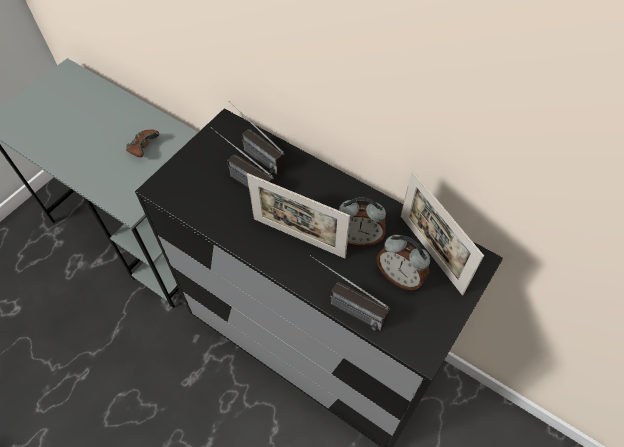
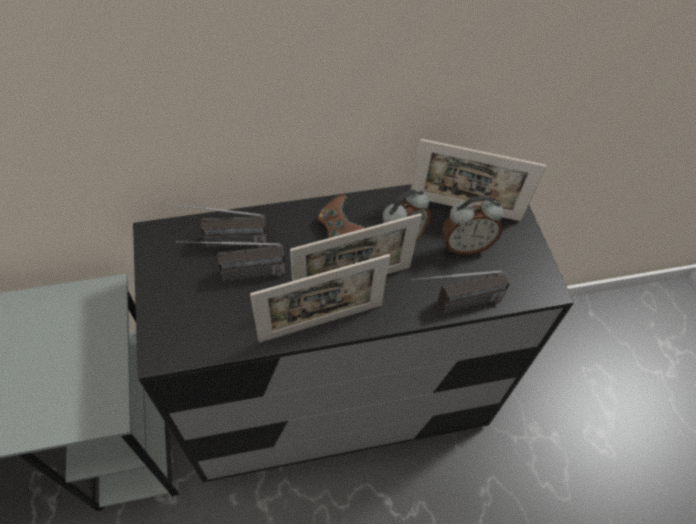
camera: 50 degrees left, 0 degrees up
brown game controller [126,130,159,157] -> brown game controller moved to [318,195,365,238]
none -> picture frame [250,254,390,342]

